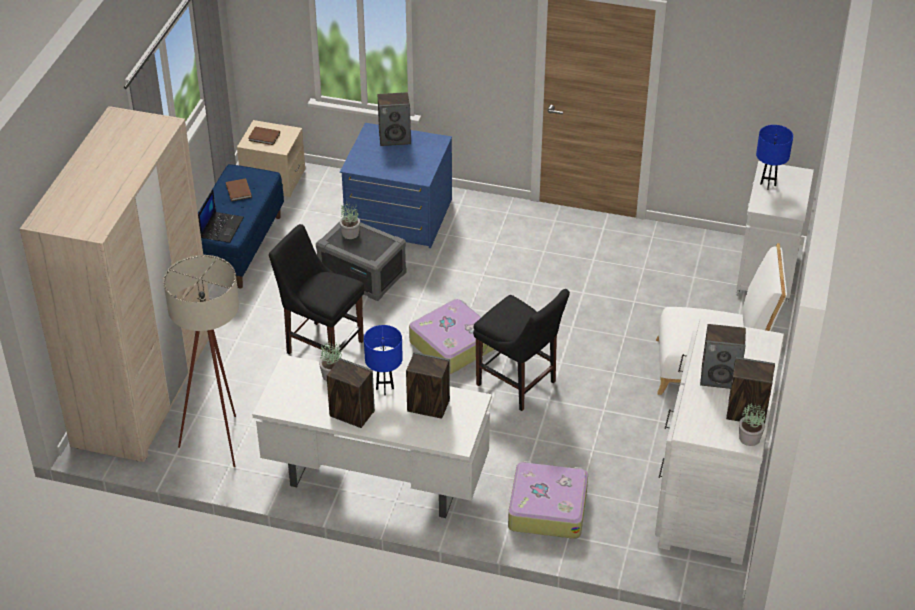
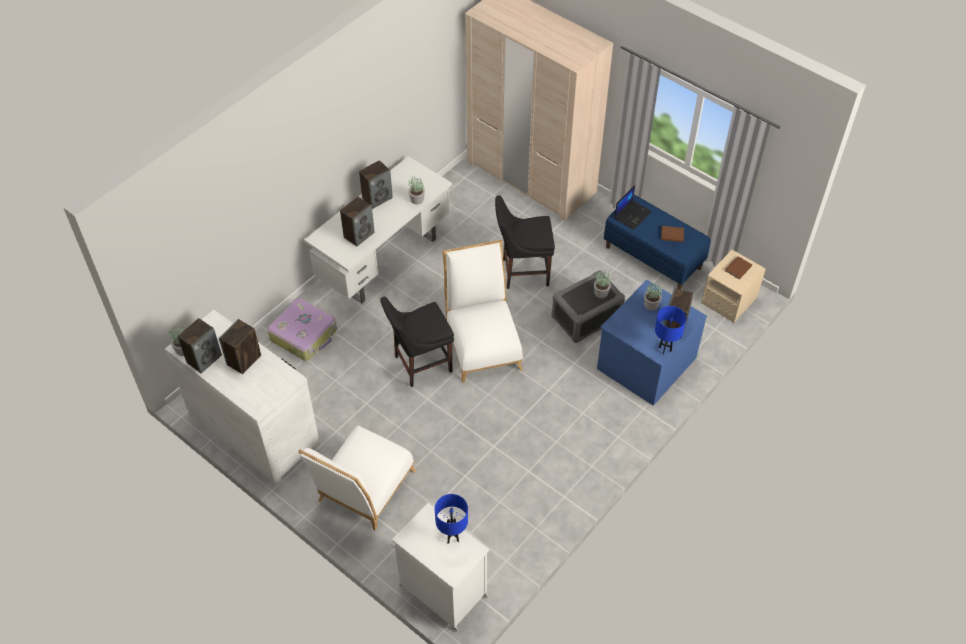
camera: 115 degrees right, 10 degrees up
beige floor lamp [163,255,239,467] -> none
laptop [198,189,244,243] -> laptop turned 90 degrees counterclockwise [614,185,652,230]
black chair [269,224,364,354] -> black chair turned 150 degrees counterclockwise [495,195,555,289]
blue table lamp [364,325,403,396] -> blue table lamp moved to [655,306,686,355]
suitcase [409,299,494,374] -> white chair [442,240,523,383]
none -> potted plant [644,282,662,310]

